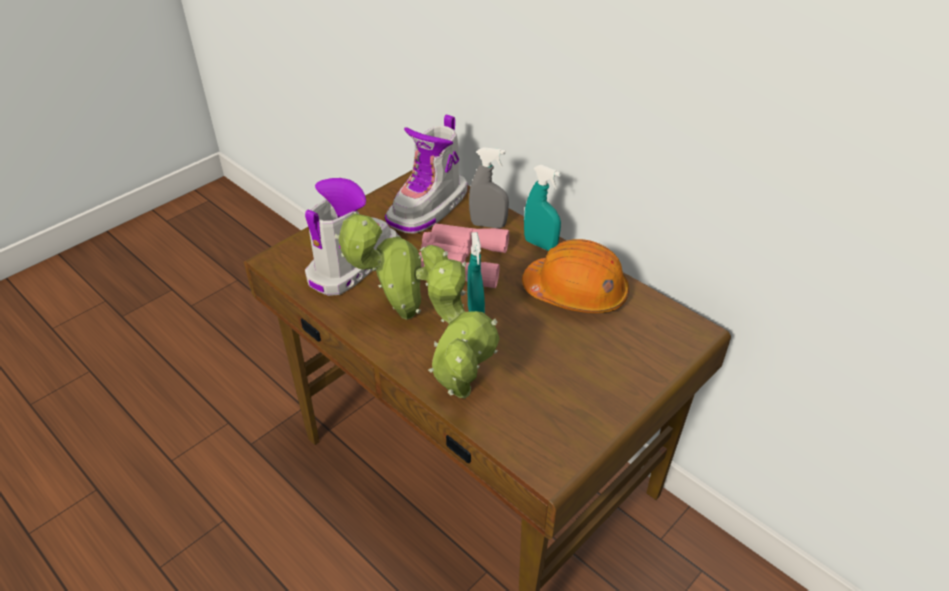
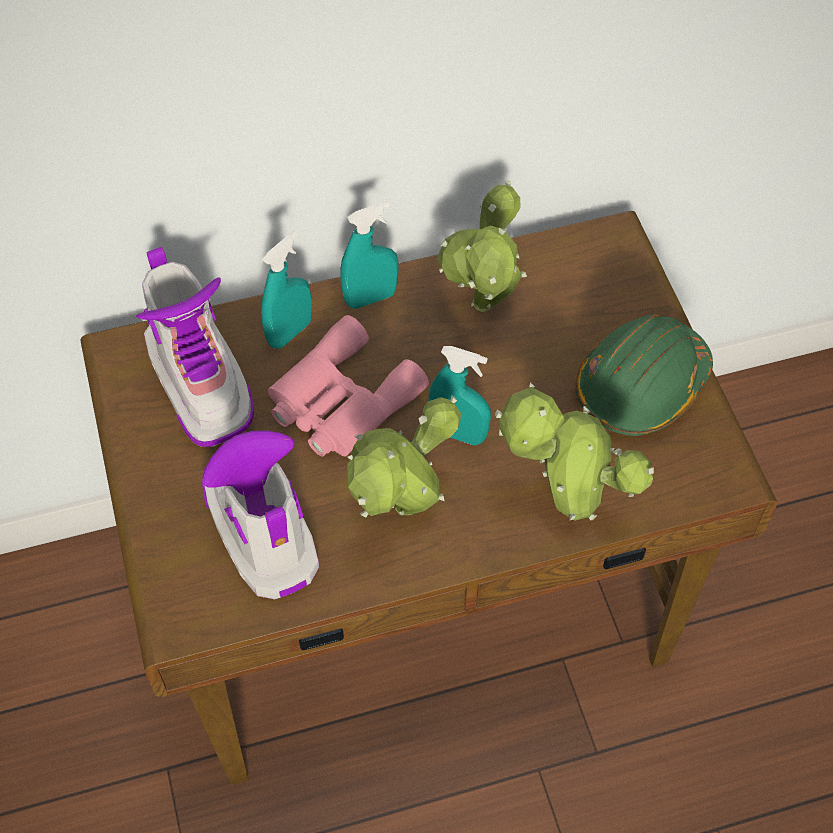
camera: 60 degrees left, 15 degrees up
grey spray bottle [469,147,509,228] -> turquoise spray bottle [261,231,312,349]
orange hard hat [522,239,629,313] -> potted plant [437,180,527,312]
none -> green hard hat [575,314,713,436]

